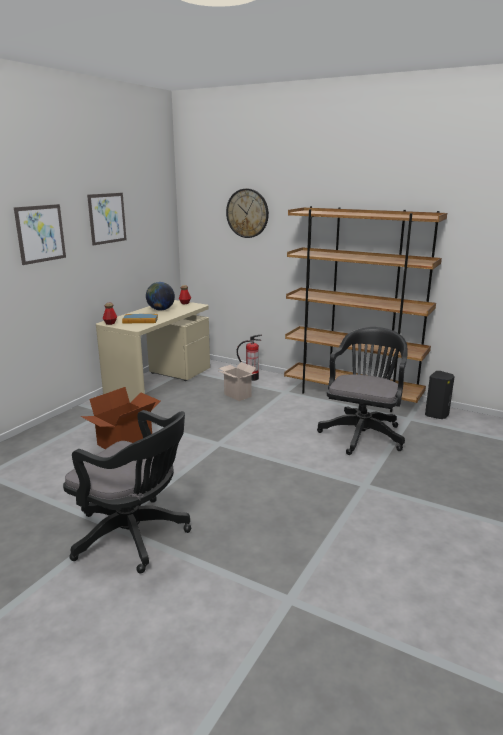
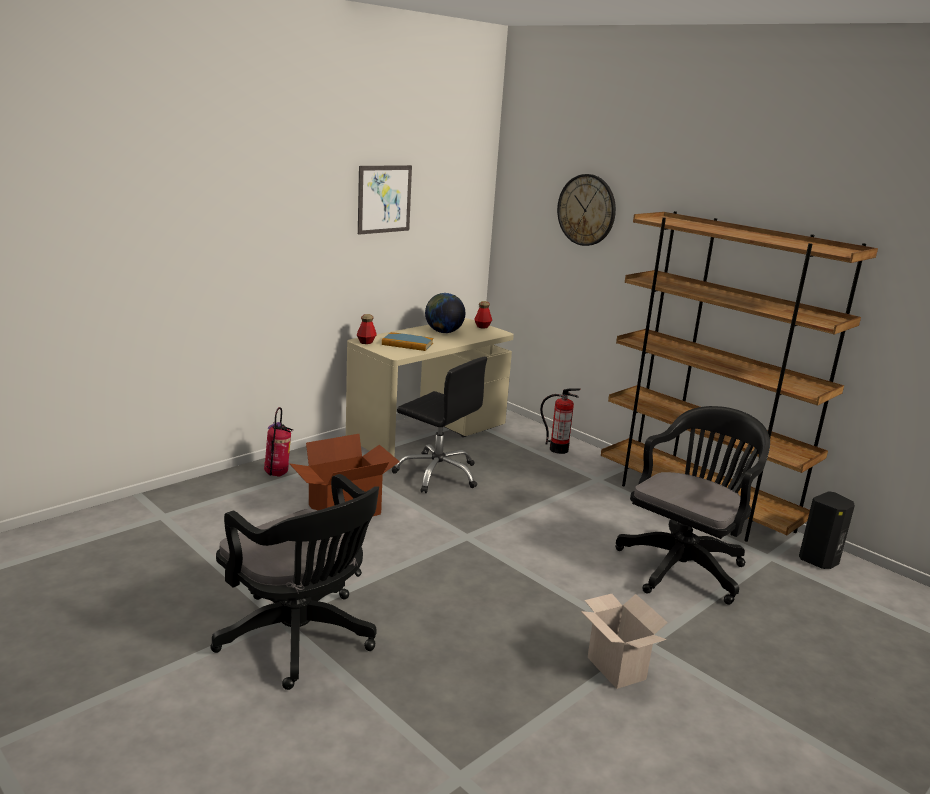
camera: 15 degrees right, 0 degrees up
picture [14,204,66,265] -> none
cardboard box [219,362,256,401] -> cardboard box moved to [581,594,668,689]
none -> fire extinguisher [264,407,293,476]
none -> black office chair [392,357,487,493]

